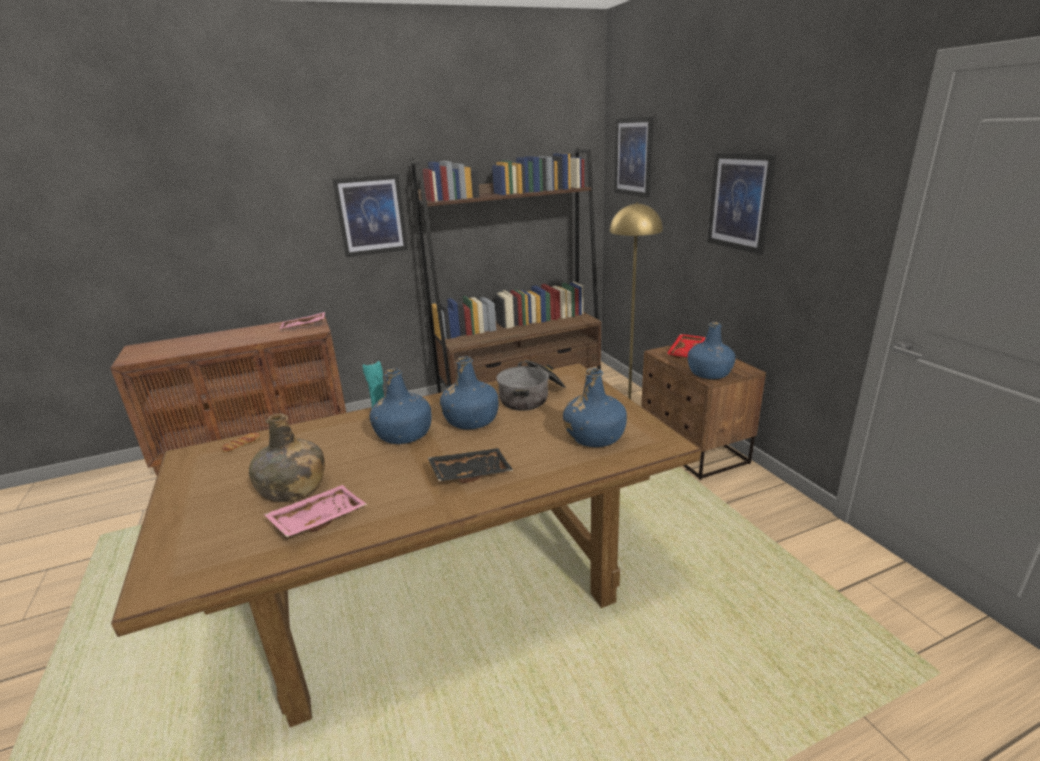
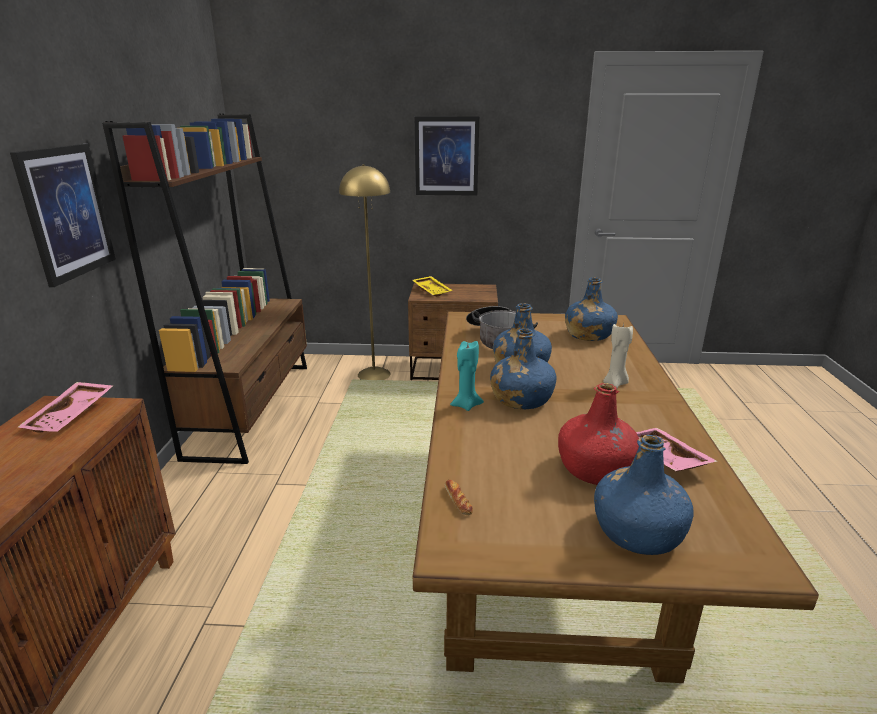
camera: 65 degrees left, 0 degrees up
green bottle [249,413,325,502] -> red bottle [558,383,639,485]
black tray [428,448,514,483] -> beige candle [603,323,633,388]
picture [614,117,654,198] -> none
red tray [667,334,706,358] -> yellow tray [412,276,453,297]
blue bottle [688,322,736,379] -> blue bottle moved to [594,435,694,555]

